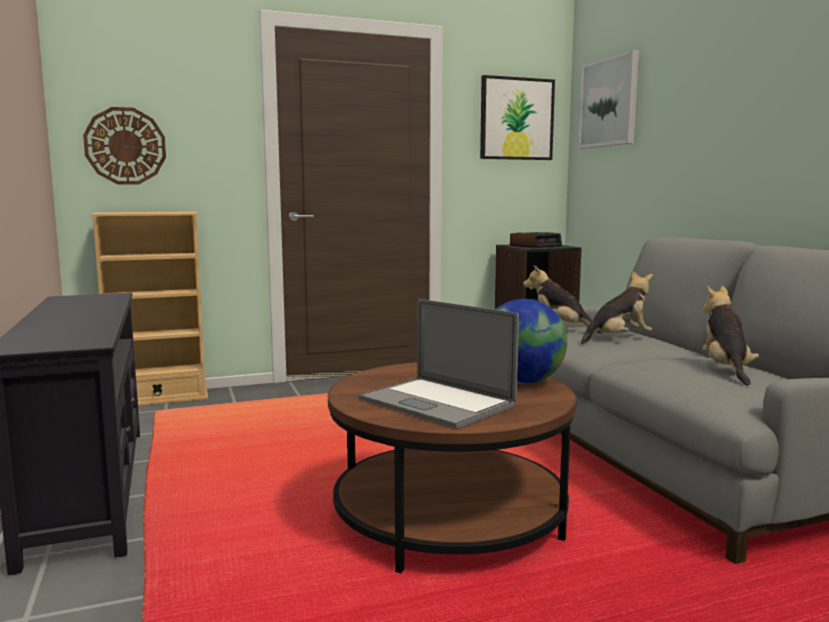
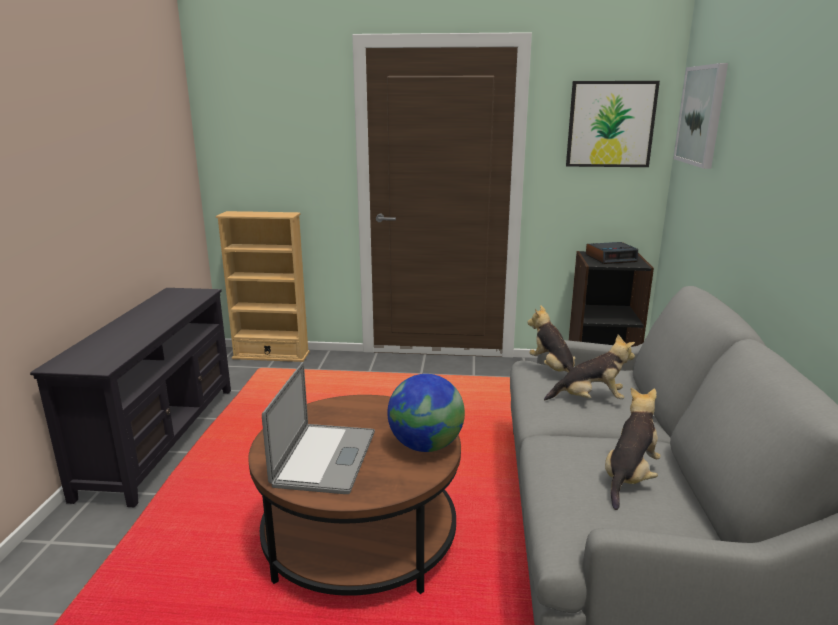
camera: 25 degrees right, 10 degrees up
wall clock [83,107,166,185] -> none
laptop [358,299,519,429] -> laptop turned 150 degrees counterclockwise [262,362,375,494]

